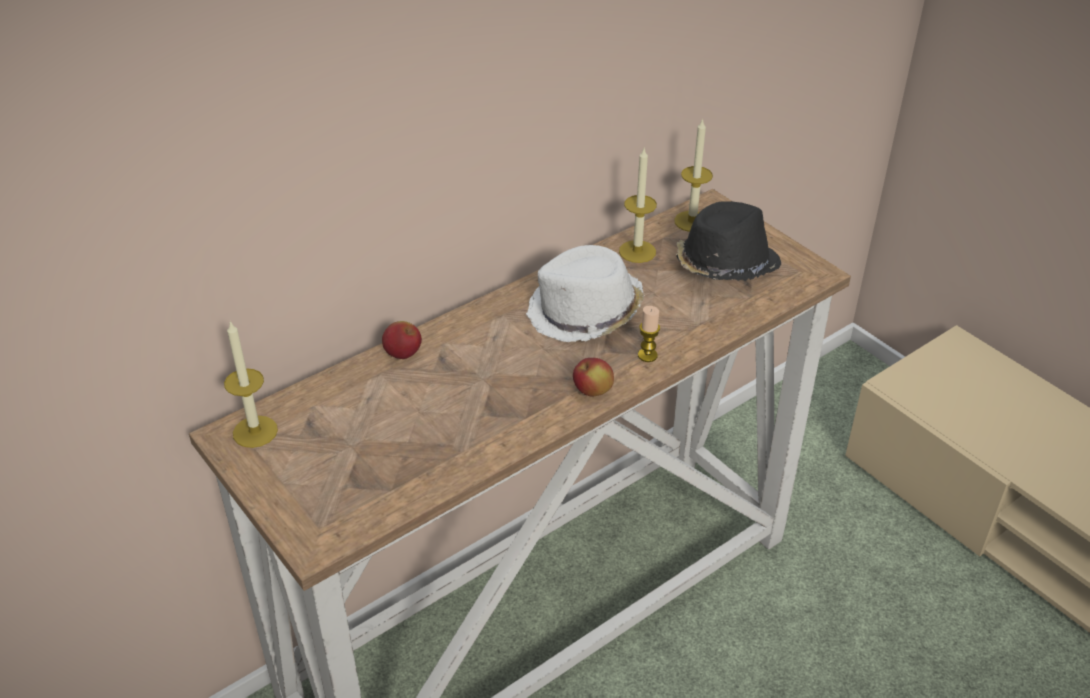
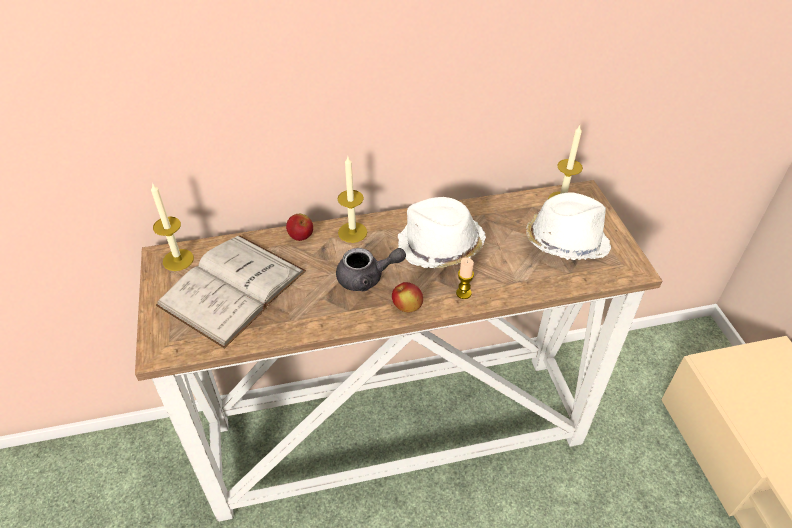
camera: 25 degrees right, 5 degrees up
candle [619,149,657,263] -> candle moved to [337,157,367,243]
black hat [676,201,781,281] -> white hat [526,192,611,260]
none -> white book [156,236,306,348]
none -> grey teapot [336,248,406,291]

